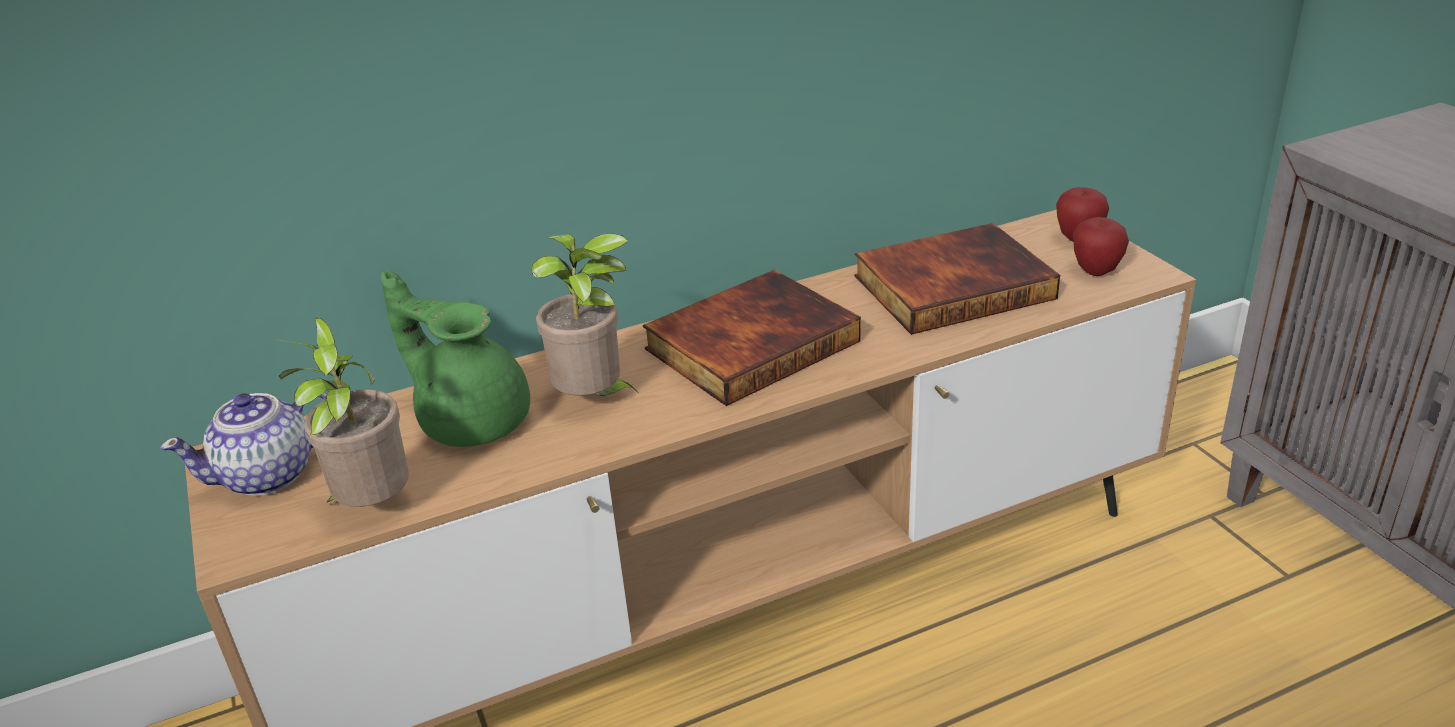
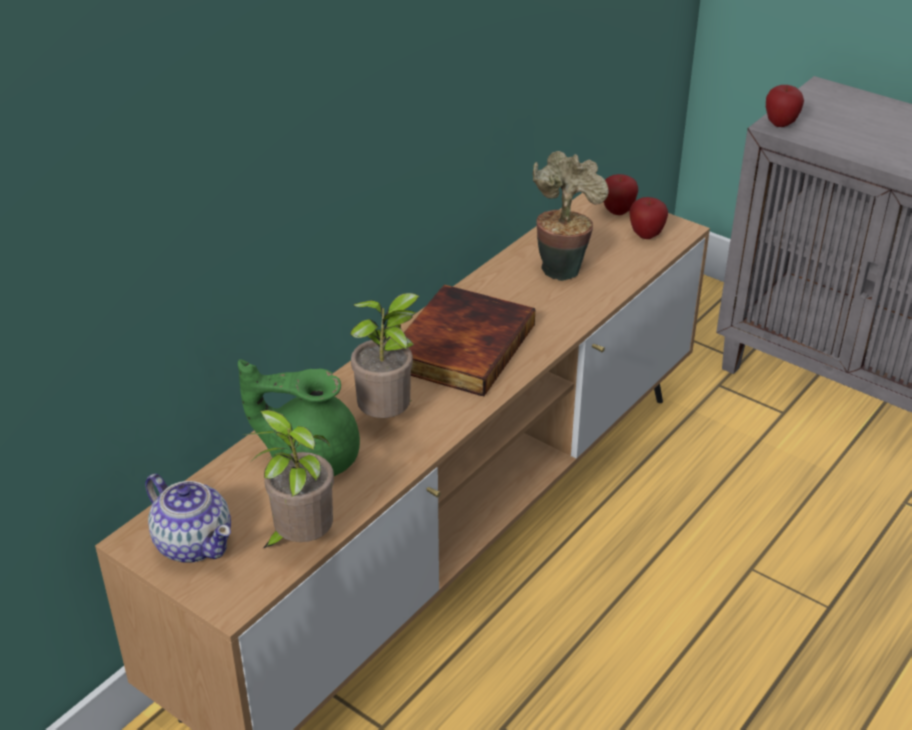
camera: 30 degrees left, 5 degrees up
teapot [160,393,327,496] -> teapot turned 75 degrees counterclockwise [145,474,231,563]
book [854,223,1060,335] -> potted plant [533,151,609,281]
none -> apple [766,85,804,127]

